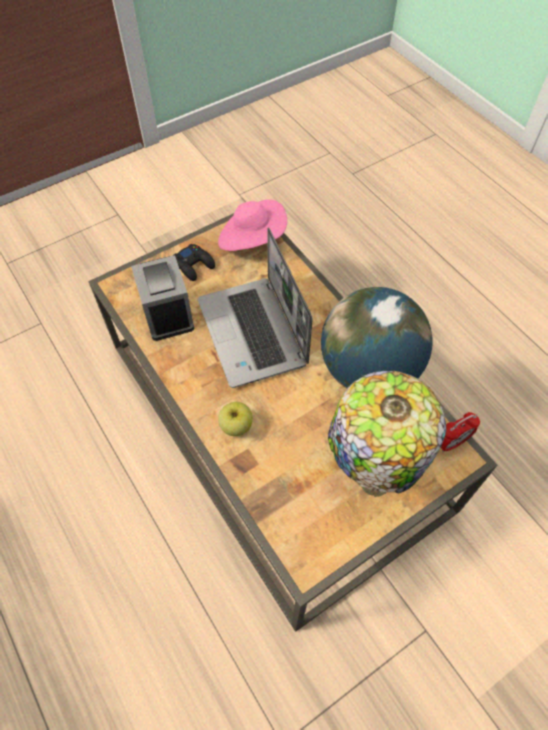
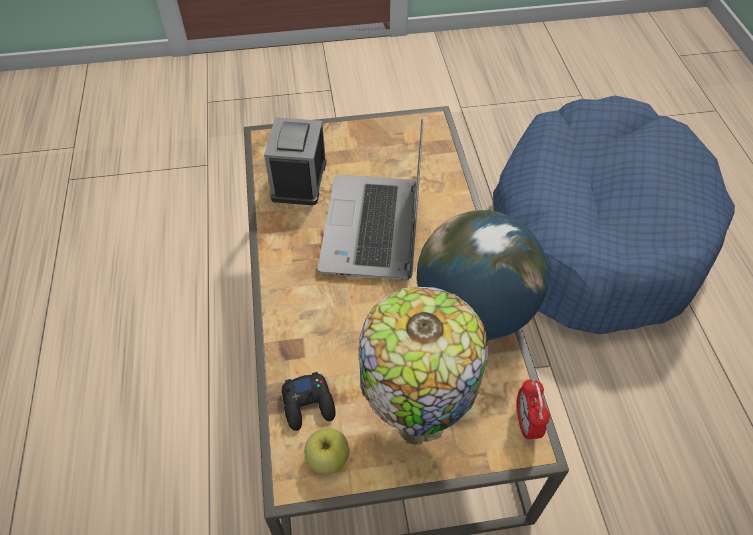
camera: 25 degrees right, 5 degrees down
black game controller [173,244,215,281] -> black game controller moved to [282,372,335,431]
pink hat [218,200,287,251] -> none
apple [218,402,253,436] -> apple moved to [304,428,350,474]
alarm clock [441,412,480,452] -> alarm clock turned 90 degrees clockwise [517,379,550,439]
none -> blue dog bed [493,95,735,334]

